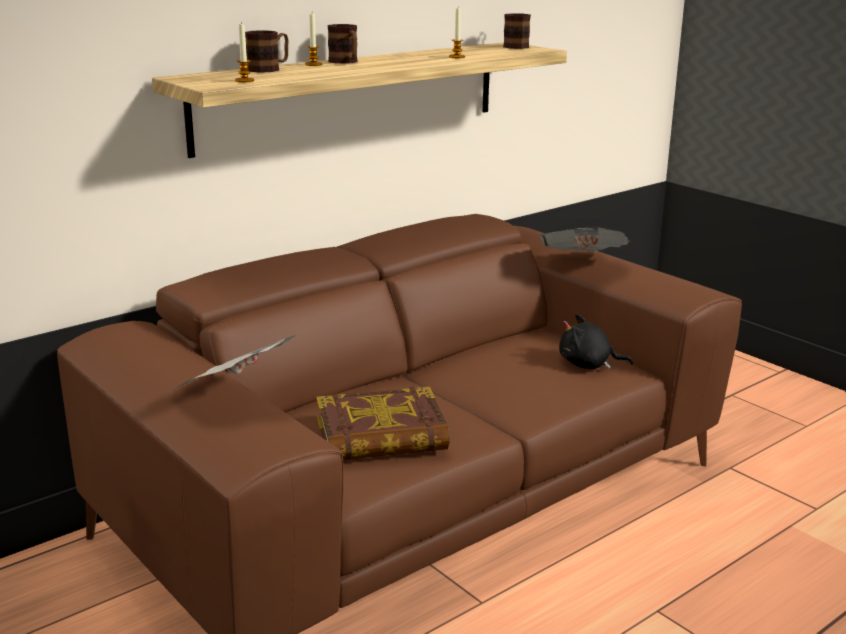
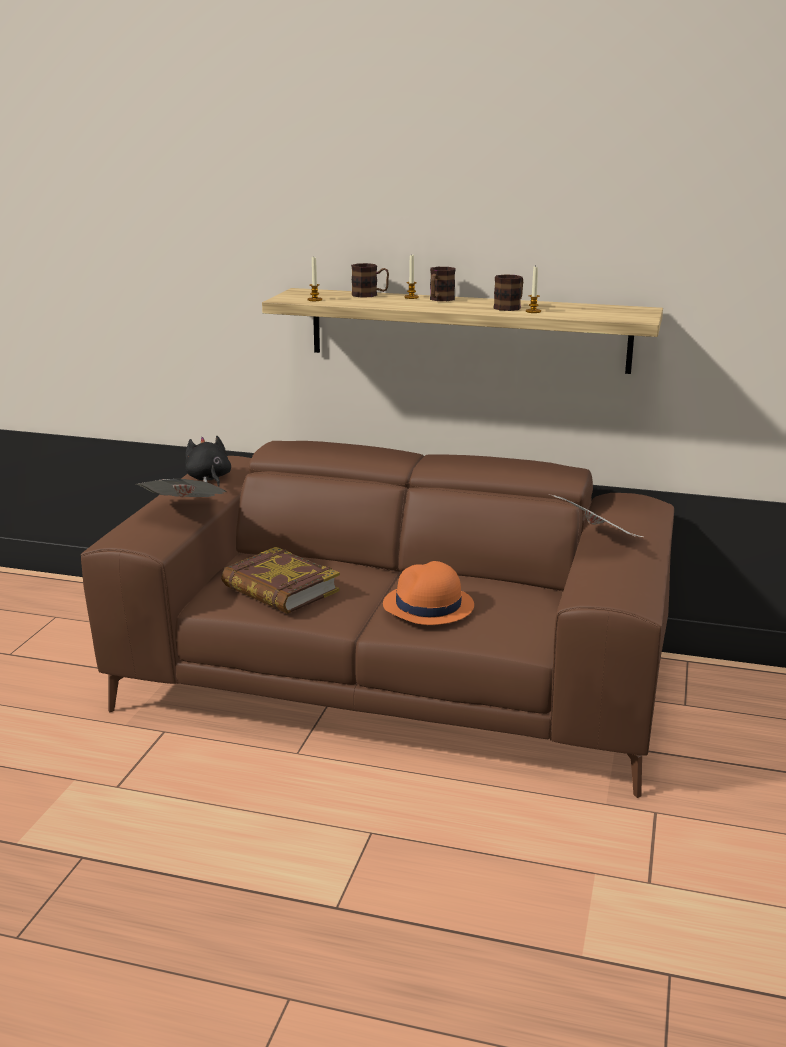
camera: 55 degrees right, 0 degrees up
mug [503,13,531,49] -> mug moved to [493,274,523,311]
black plush toy [559,314,633,369] -> black plush toy moved to [185,436,231,487]
none -> orange hat [383,561,474,625]

